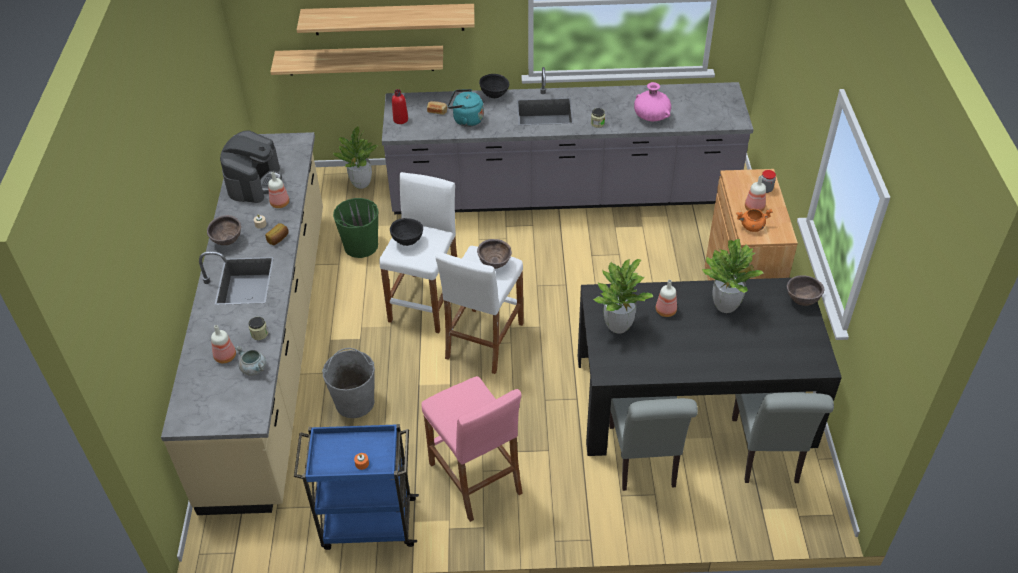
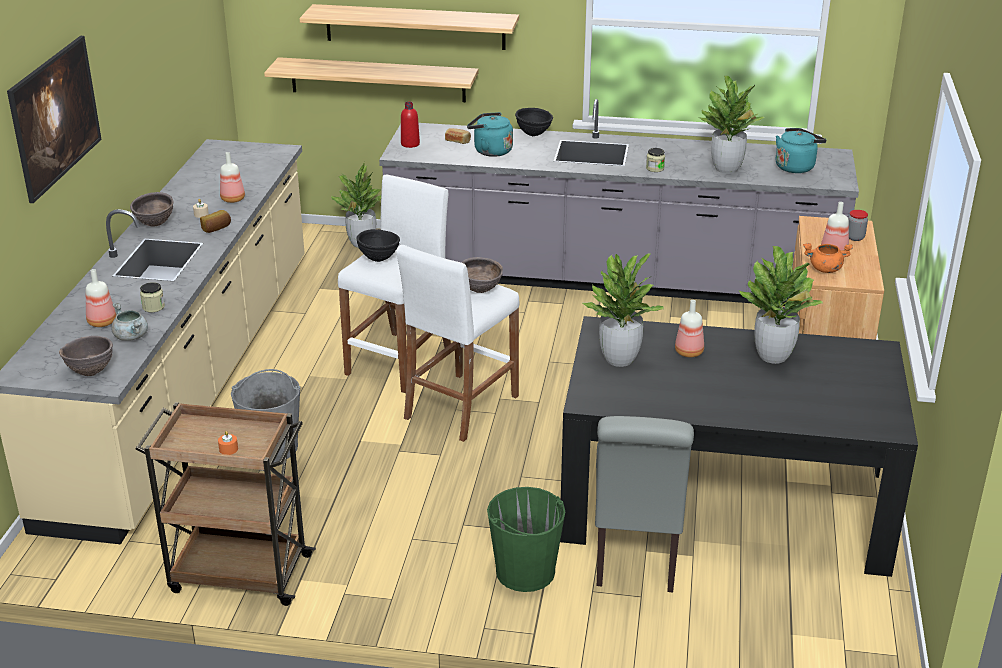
camera: 10 degrees right, 15 degrees down
coffee machine [220,130,282,203] -> none
blue cart [294,424,419,550] -> brown cart [136,402,316,606]
green bucket [333,198,378,258] -> green bucket moved to [487,487,565,592]
pink stool [421,376,523,522] -> none
pink vase [634,82,671,121] -> potted plant [699,75,765,174]
grey chair [732,392,834,483] -> none
brown bowl [787,275,824,306] -> brown bowl moved to [59,336,113,376]
none -> picture [7,36,102,203]
none -> turquoise kettle [776,128,826,173]

